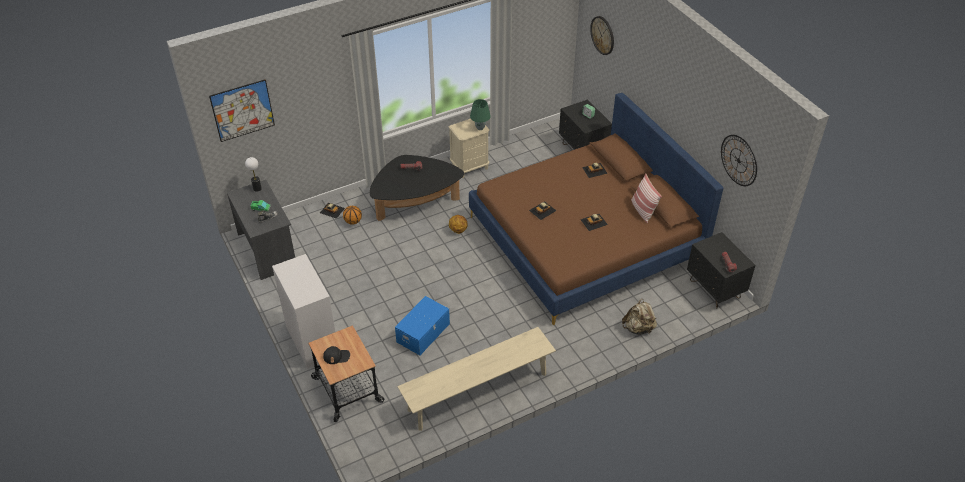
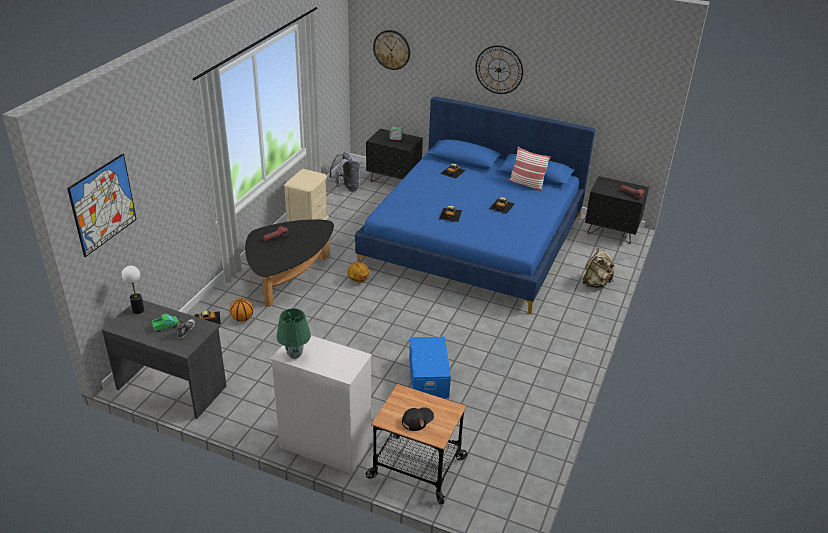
camera: 40 degrees left, 10 degrees down
beige bench [397,327,556,431] -> none
brown bed [469,93,723,325] -> blue bed [355,97,596,314]
green table lamp [470,99,491,130] -> green table lamp moved to [277,308,311,359]
wall clock [721,135,757,186] -> wall clock moved to [475,45,523,94]
none -> grey backpack [329,152,360,192]

